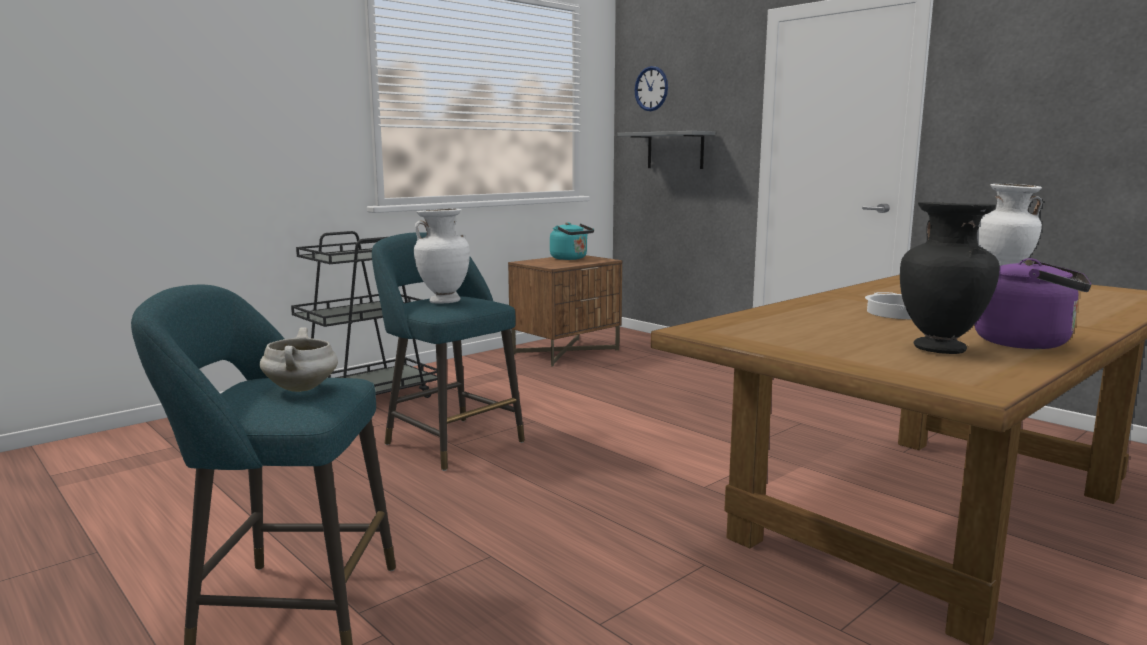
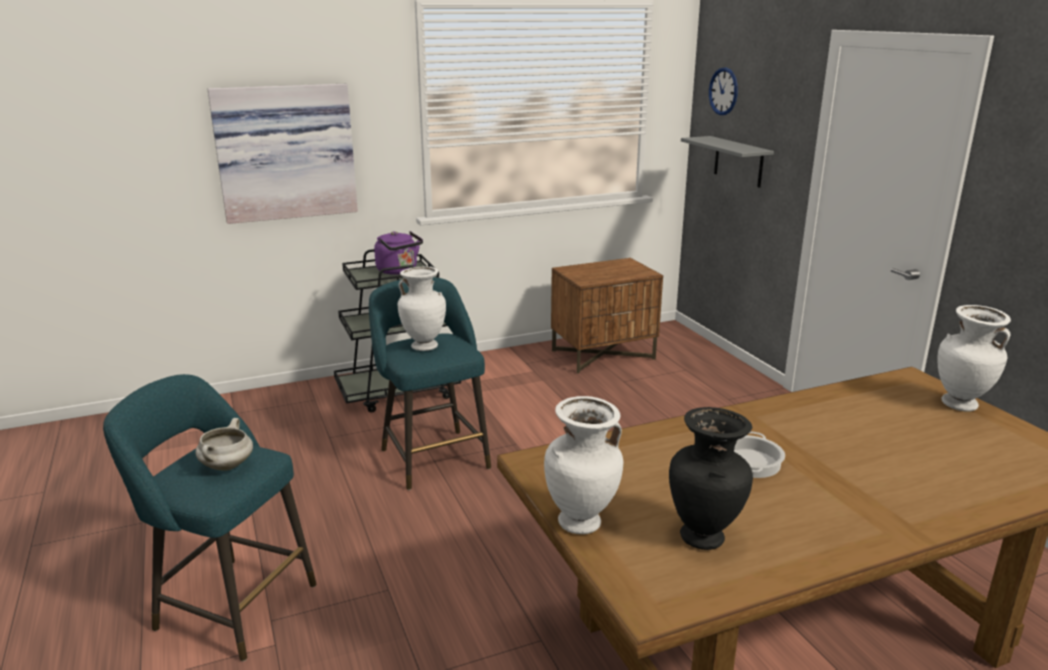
camera: 20 degrees right, 10 degrees up
turquoise kettle [550,222,594,260] -> none
purple kettle [974,258,1092,349] -> purple kettle moved to [374,231,423,275]
none -> picture [208,84,358,224]
none -> white vase [544,396,623,534]

